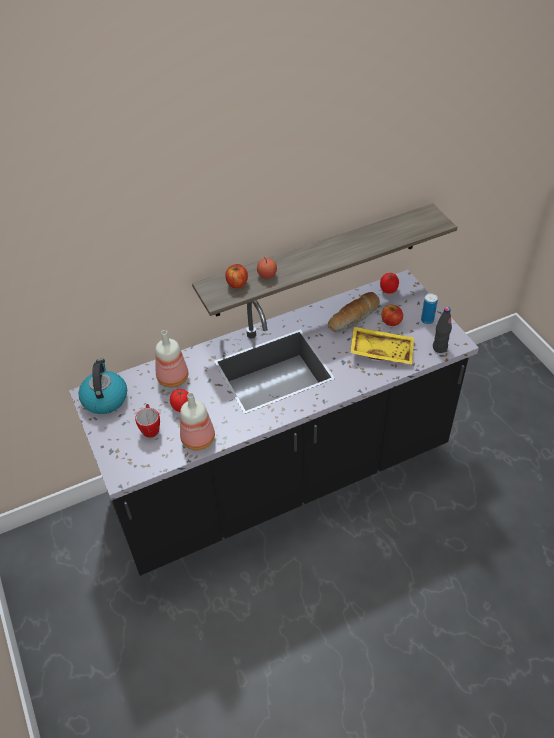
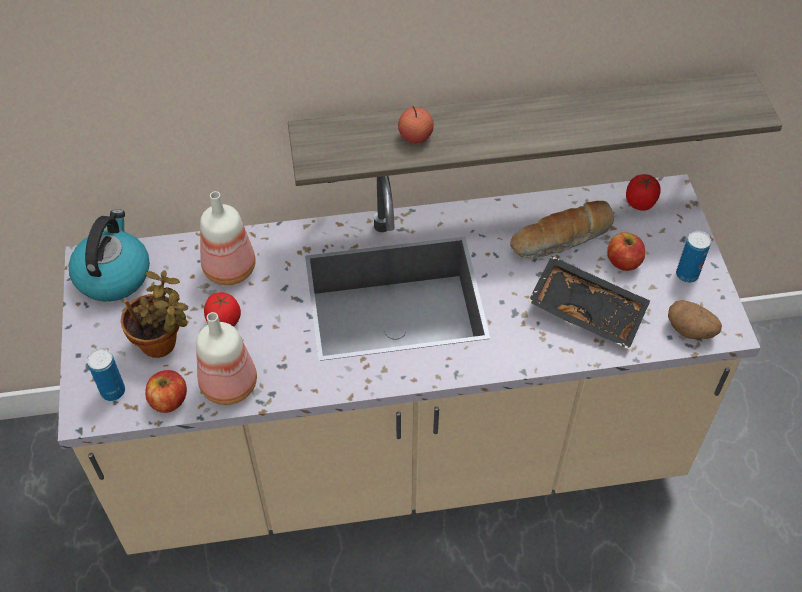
camera: 15 degrees right, 5 degrees up
black counter [69,270,479,576] -> beige counter [58,174,760,555]
mug [135,404,160,438] -> potted plant [121,270,188,358]
apple [226,264,248,288] -> apple moved to [145,370,187,413]
yellow tray [350,327,414,365] -> black tray [528,256,650,349]
black bottle [433,307,452,353] -> potato [668,300,722,339]
none -> can [87,348,125,401]

